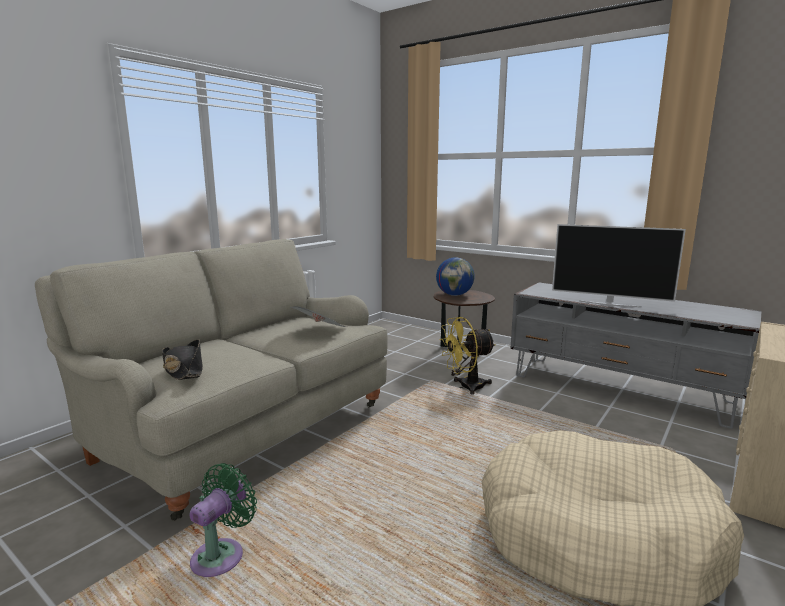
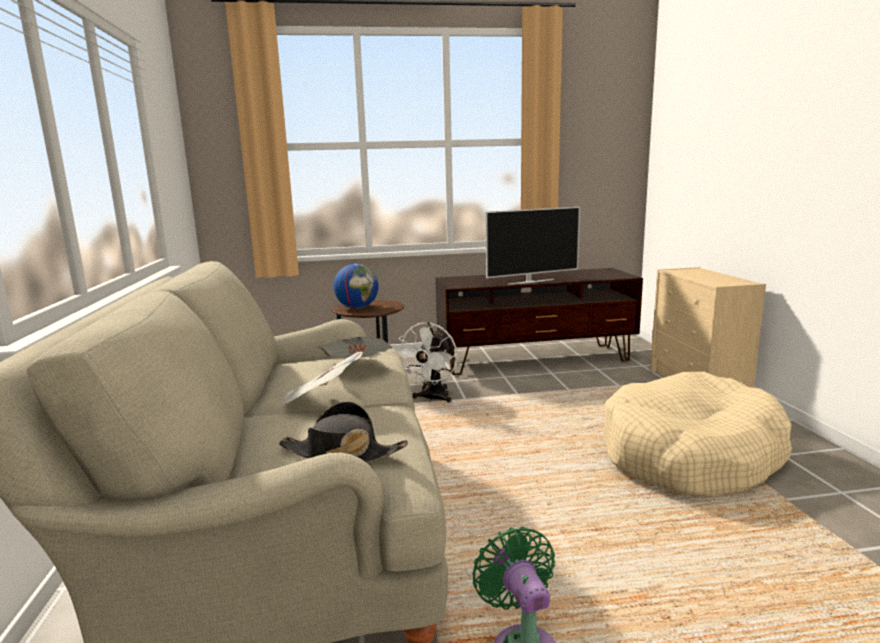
camera: 45 degrees left, 0 degrees up
yellow fan [440,317,496,395] -> white fan [399,322,458,402]
grey tv stand [510,283,762,429] -> brown tv stand [435,268,643,375]
none -> newspaper [281,351,363,407]

